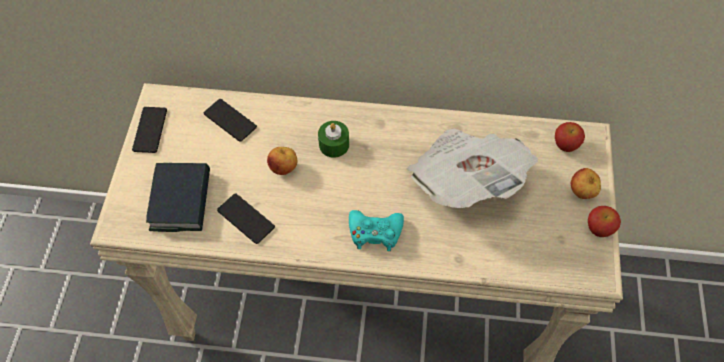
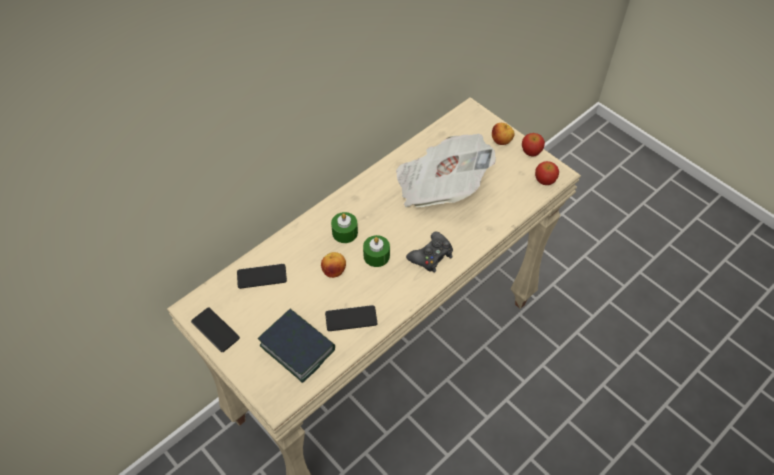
camera: 50 degrees left, 5 degrees down
turquoise game controller [349,210,404,251] -> black game controller [406,231,453,273]
apple [555,122,585,152] -> apple moved to [535,161,559,185]
none -> green candle [363,235,390,267]

